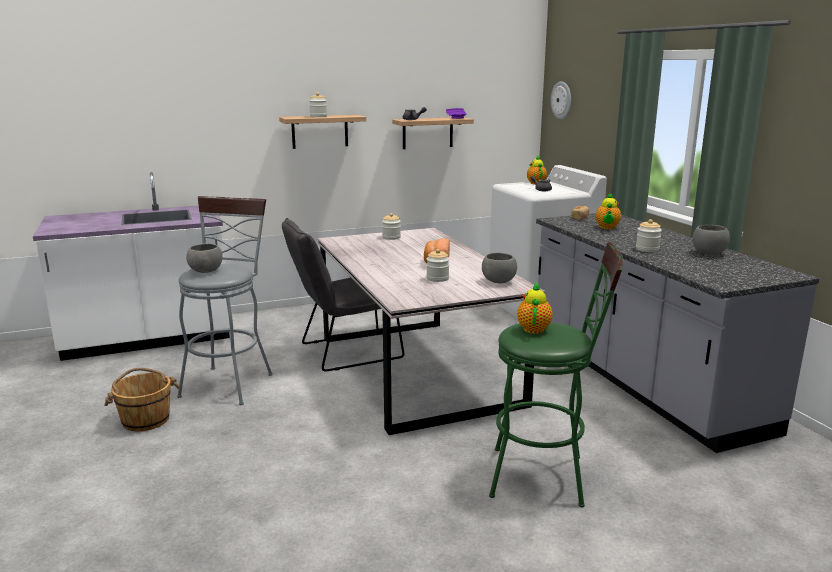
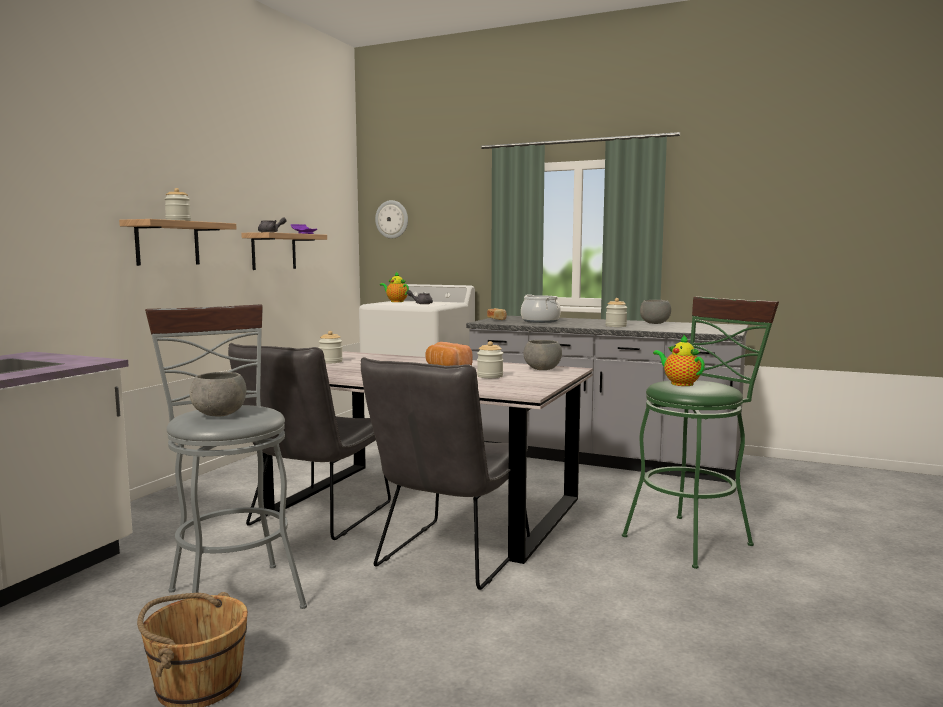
camera: 45 degrees left, 10 degrees down
teapot [596,193,621,229] -> cooking pot [521,294,561,323]
none -> grey chair [361,357,530,590]

